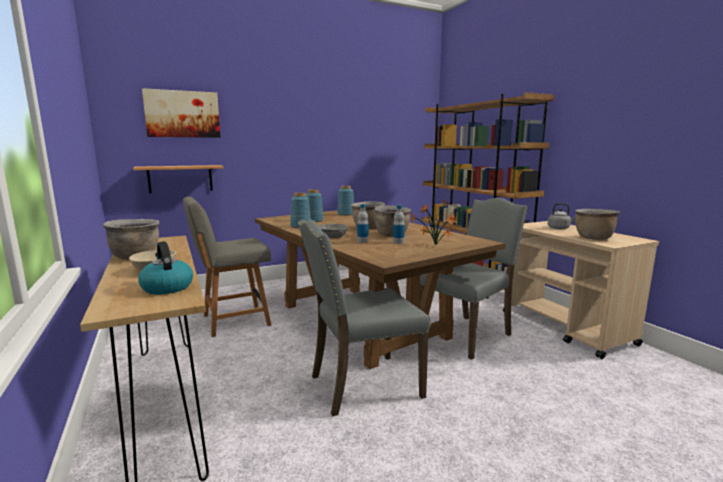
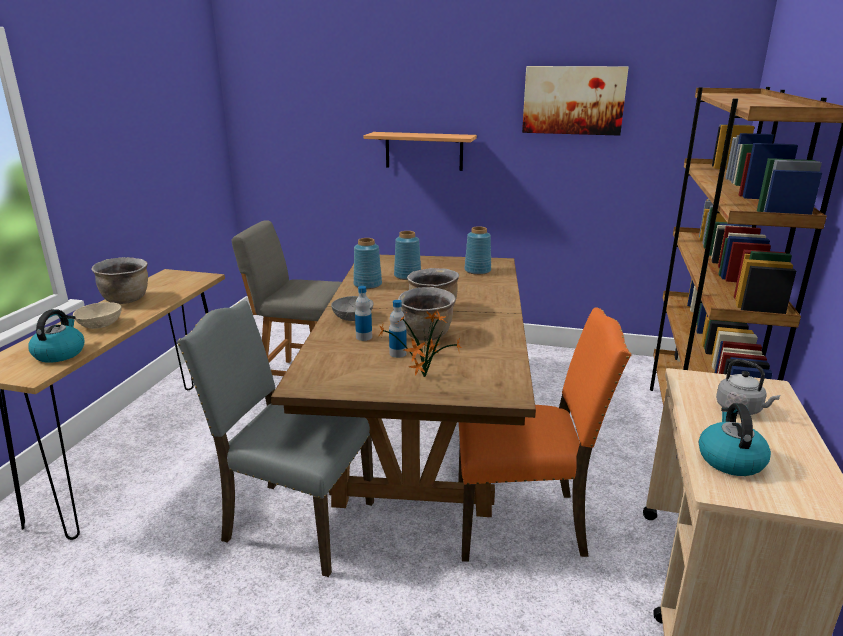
camera: 40 degrees right, 10 degrees up
shelf [133,165,224,193] -> shelf moved to [364,132,477,171]
picture [142,88,221,138] -> picture moved to [522,66,629,136]
grey chair [419,198,528,360] -> orange chair [458,308,631,562]
brown cooking pot [575,209,620,240] -> kettle [699,403,771,476]

